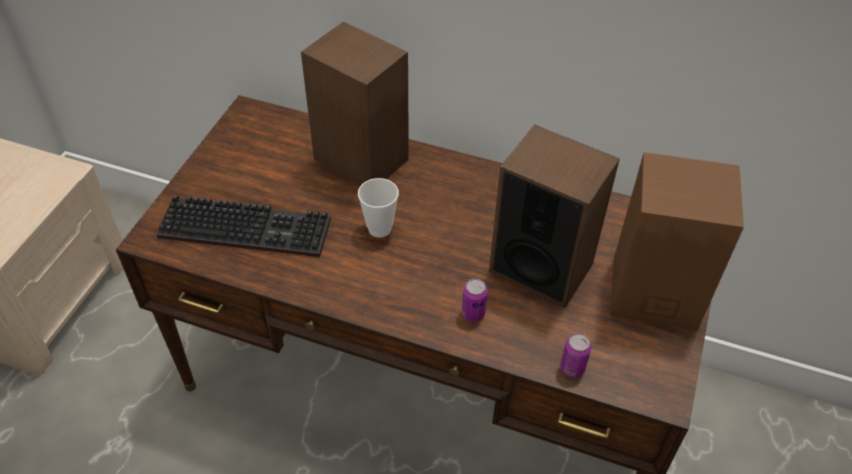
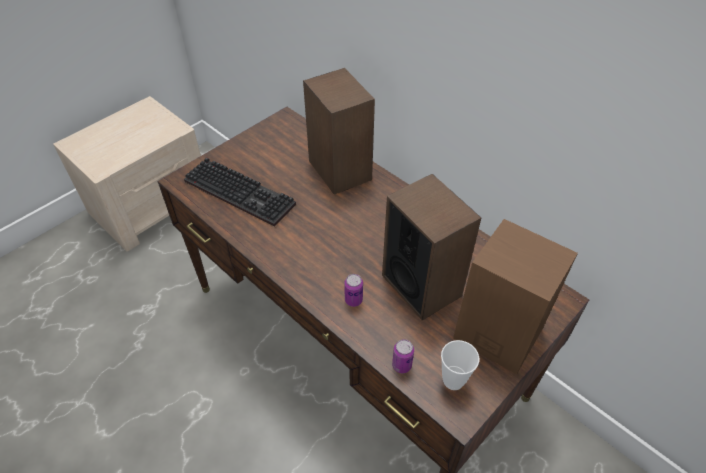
camera: 25 degrees right, 0 degrees up
cup [358,178,399,238] -> cup moved to [441,340,479,390]

